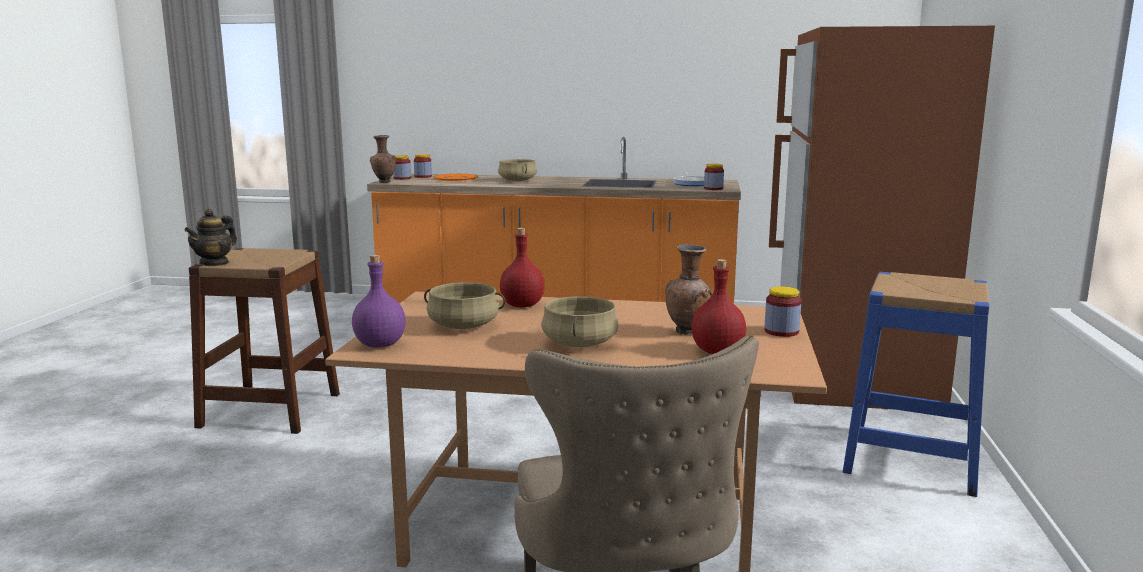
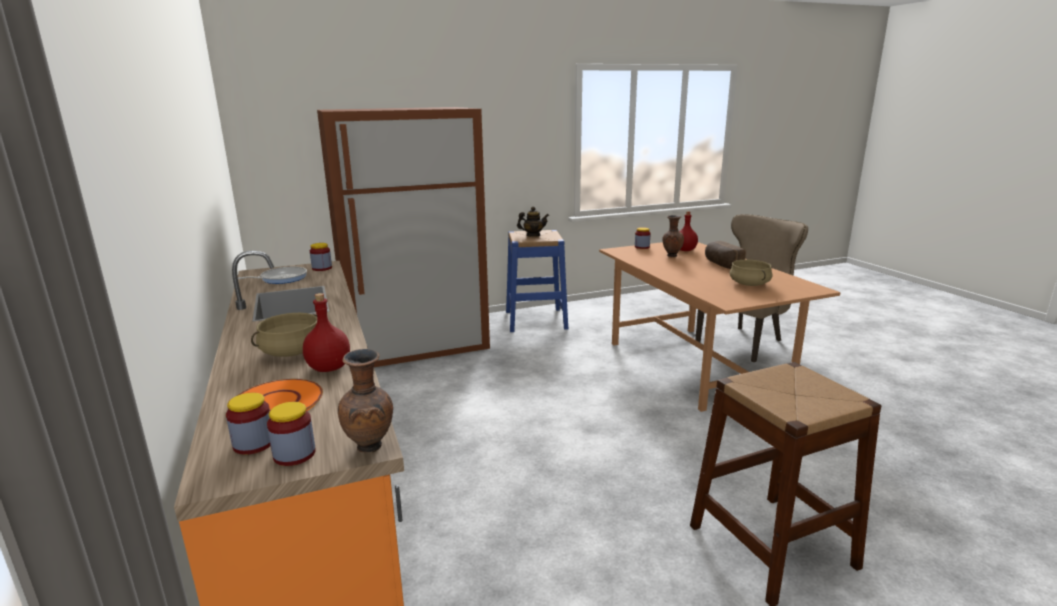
camera: 120 degrees left, 5 degrees up
teapot [184,209,237,266] -> teapot moved to [517,206,549,237]
purple bottle [352,255,406,348] -> none
red bottle [500,228,545,307] -> red bottle moved to [303,293,350,372]
beige cooking pot [541,296,618,347] -> bread [705,241,746,269]

